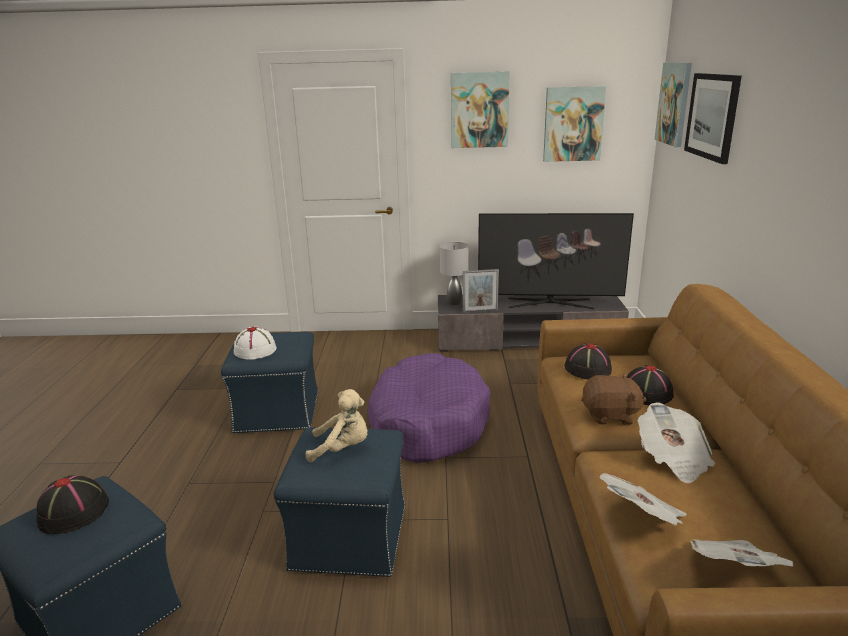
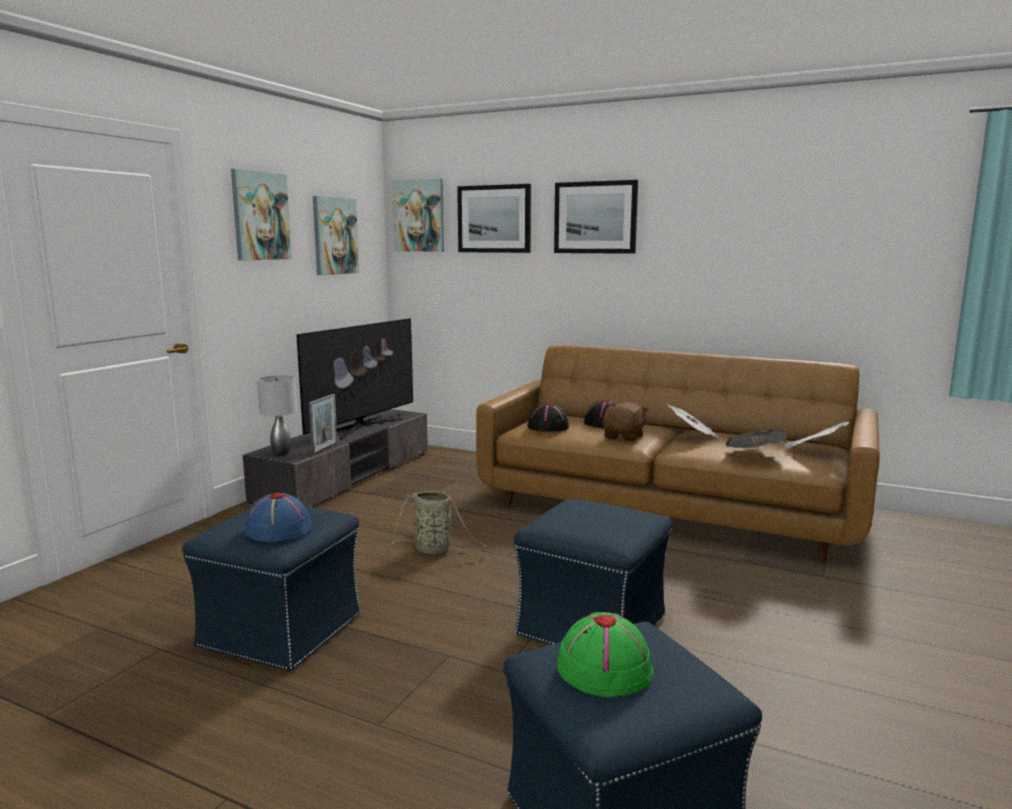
camera: 65 degrees left, 10 degrees down
black hat [36,475,109,534] -> green hat [557,612,653,697]
white hat [234,327,276,360] -> blue hat [244,493,311,542]
beige plush toy [305,389,367,462] -> none
purple dog bed [368,353,491,463] -> basket [392,491,487,554]
none -> picture [554,180,638,254]

